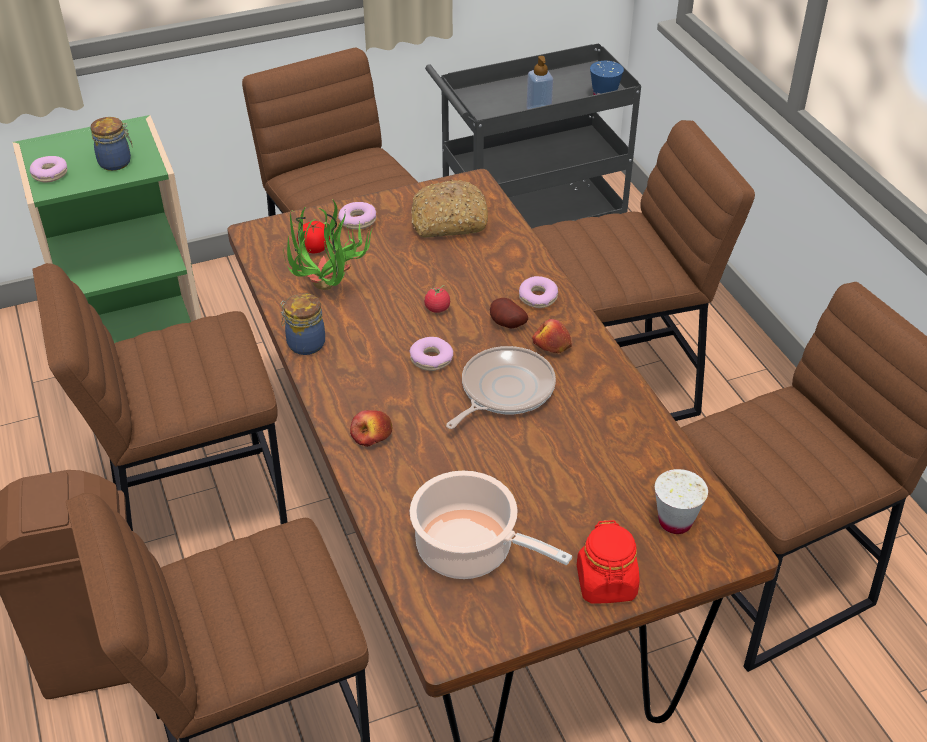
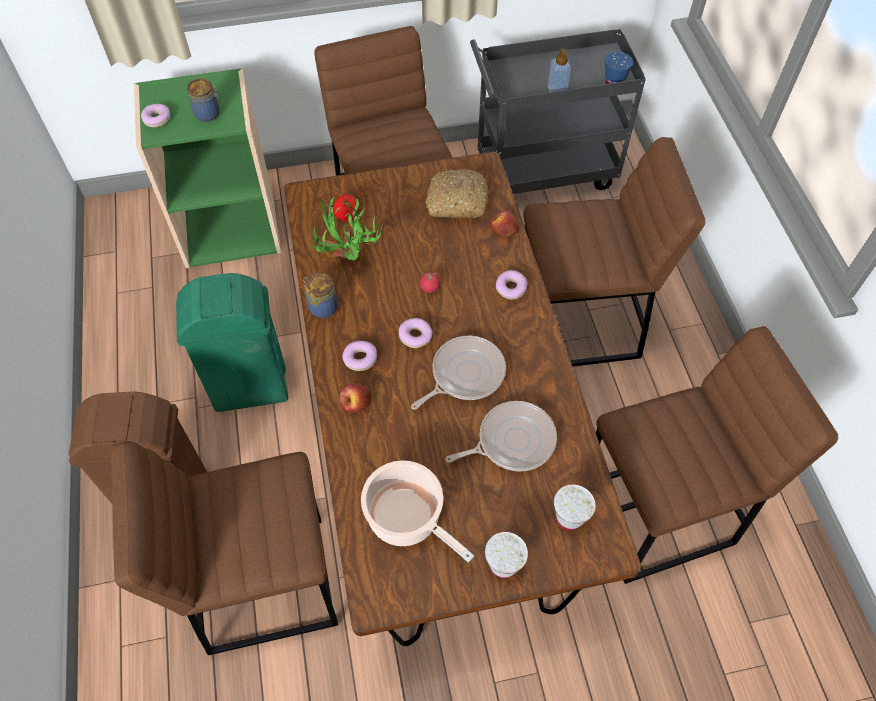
camera: 10 degrees right, 15 degrees up
brown chair [32,263,287,531] -> green trash can [176,273,288,412]
donut [338,202,376,229] -> donut moved to [342,341,377,371]
potato [490,298,528,328] -> none
apple [532,319,572,353] -> apple moved to [490,211,518,237]
red jar [577,520,640,603] -> white cup [485,532,528,578]
none -> frying pan [445,401,557,472]

